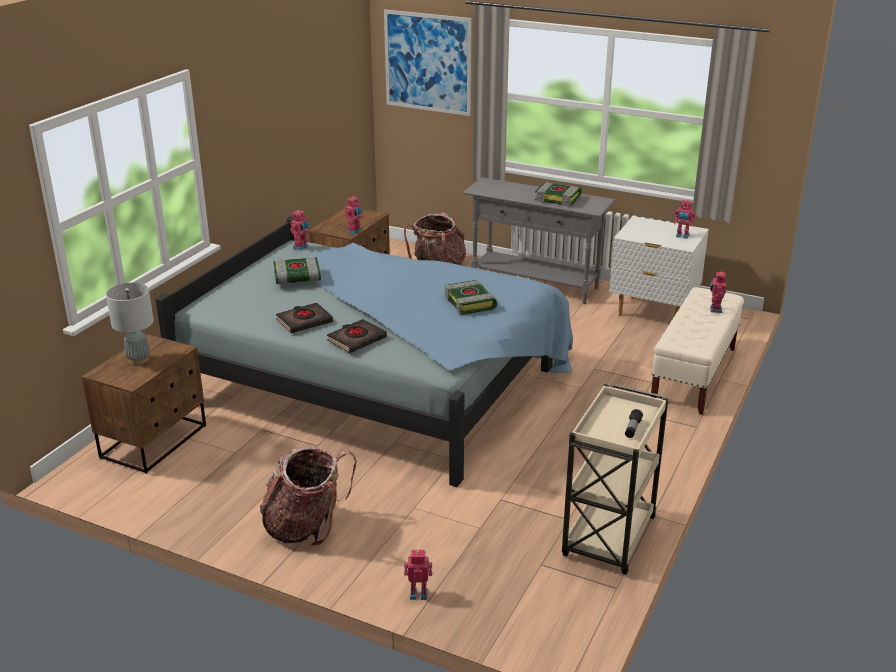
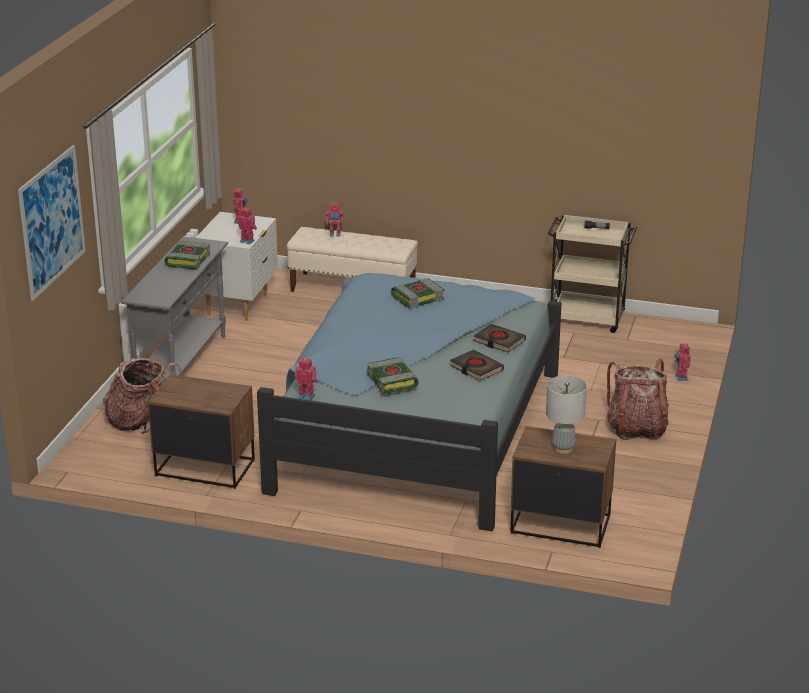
camera: 100 degrees left, 0 degrees up
toy robot [345,197,364,235] -> toy robot moved to [237,207,257,245]

